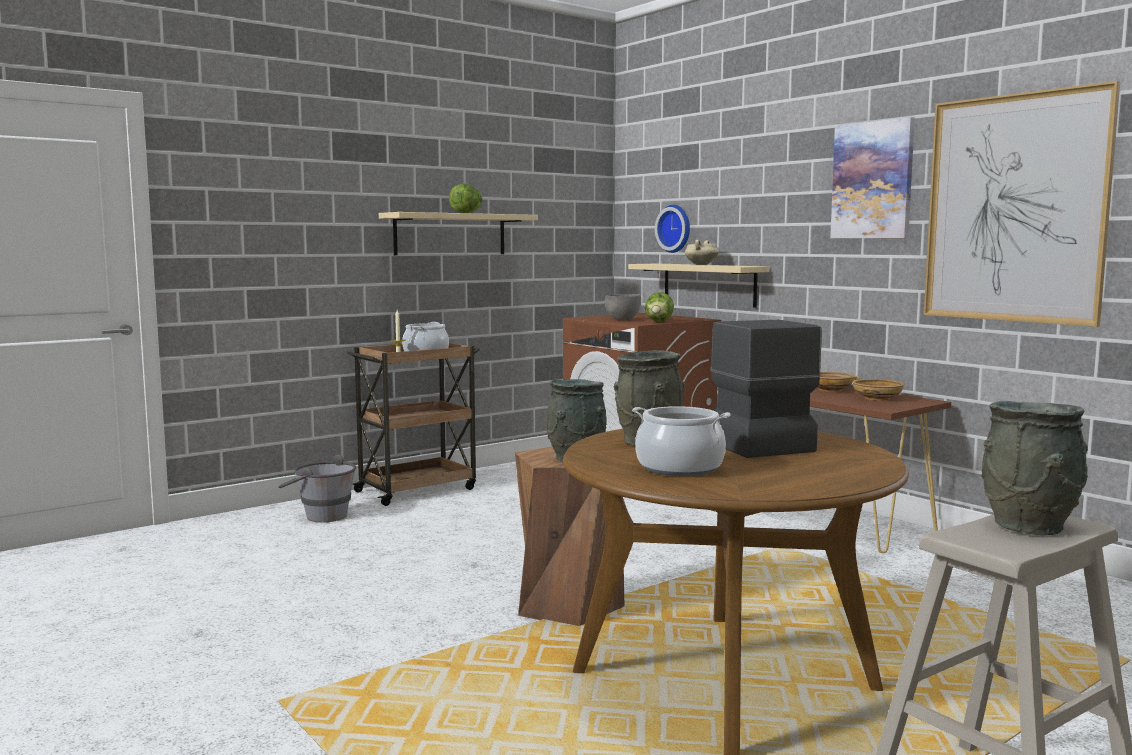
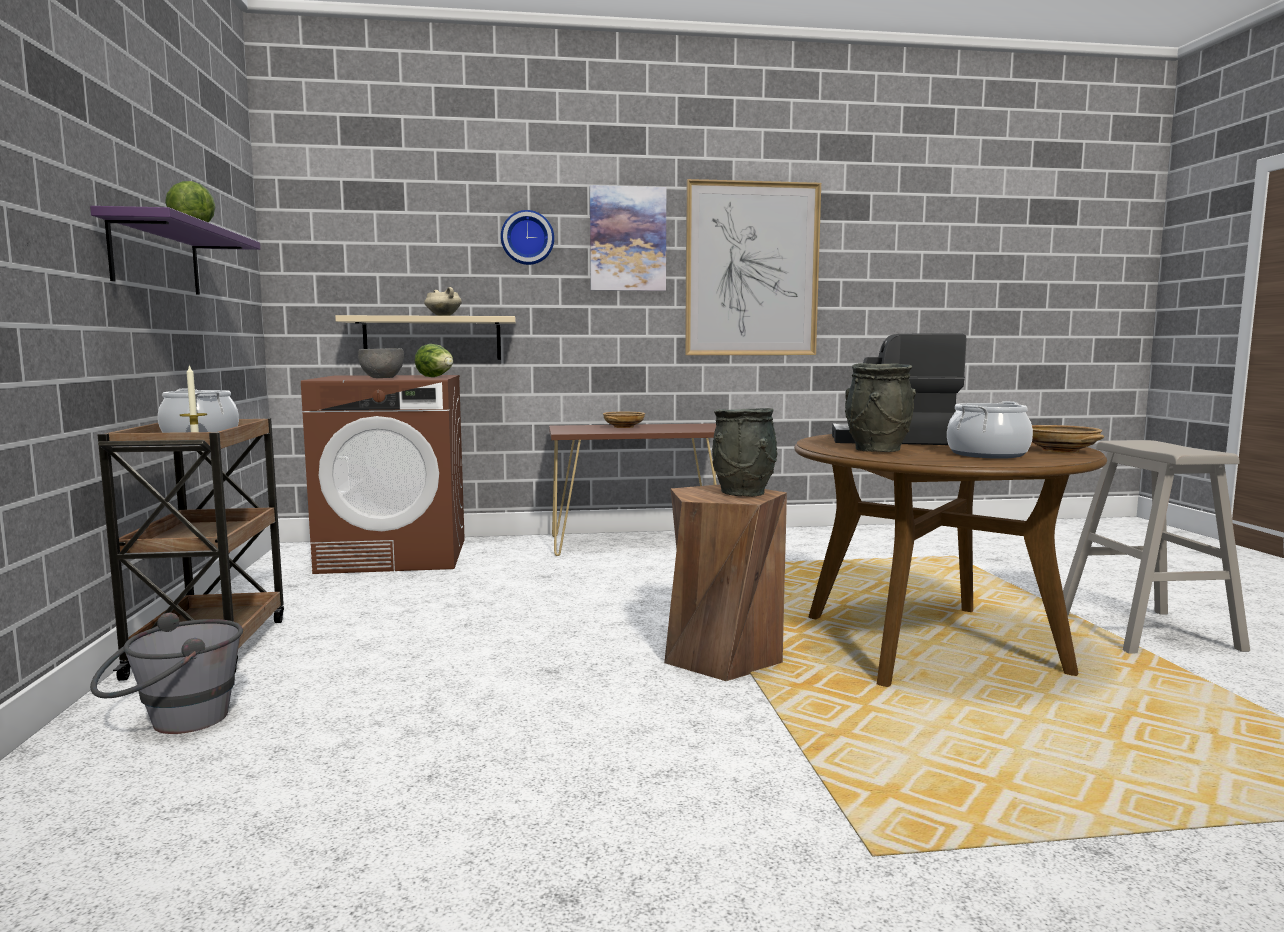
camera: 60 degrees left, 0 degrees up
beige shelf [379,212,538,255] -> purple shelf [90,206,260,295]
wall clock [655,205,690,253] -> wall clock moved to [501,210,554,265]
beige bowl [852,379,904,401] -> beige bowl moved to [1032,425,1104,453]
grey vase [981,401,1088,535] -> none

